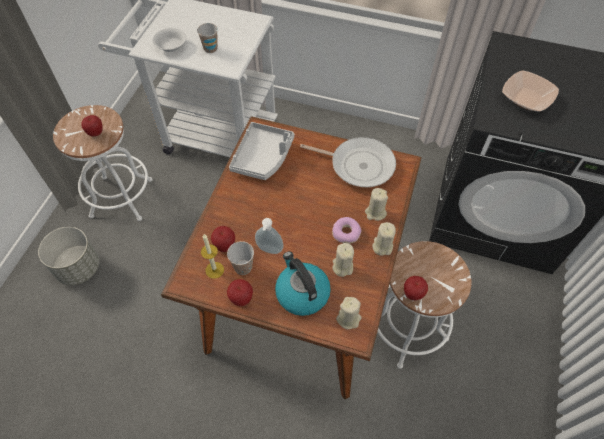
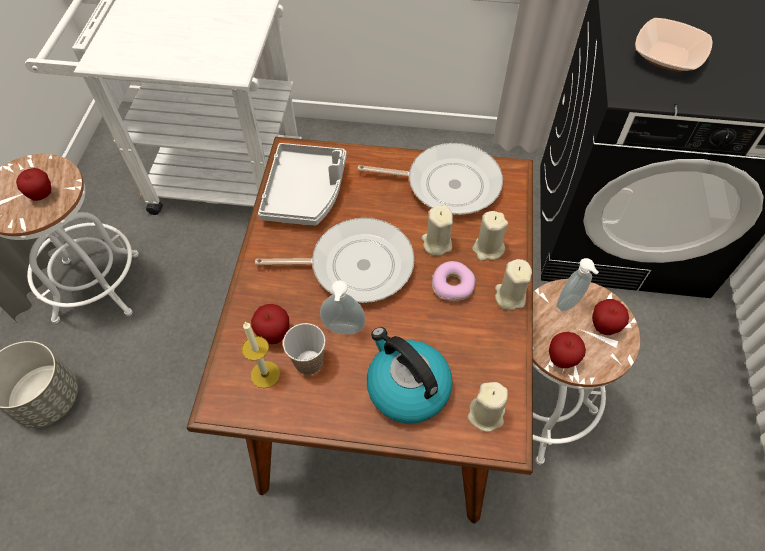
camera: 10 degrees left, 0 degrees up
white bowl [152,28,186,52] -> none
cup [197,23,218,53] -> none
apple [227,279,253,306] -> apple moved to [592,299,629,335]
beige candle [332,243,354,277] -> beige candle moved to [422,205,453,256]
none -> frying pan [255,218,415,303]
none -> soap dispenser [557,258,599,311]

